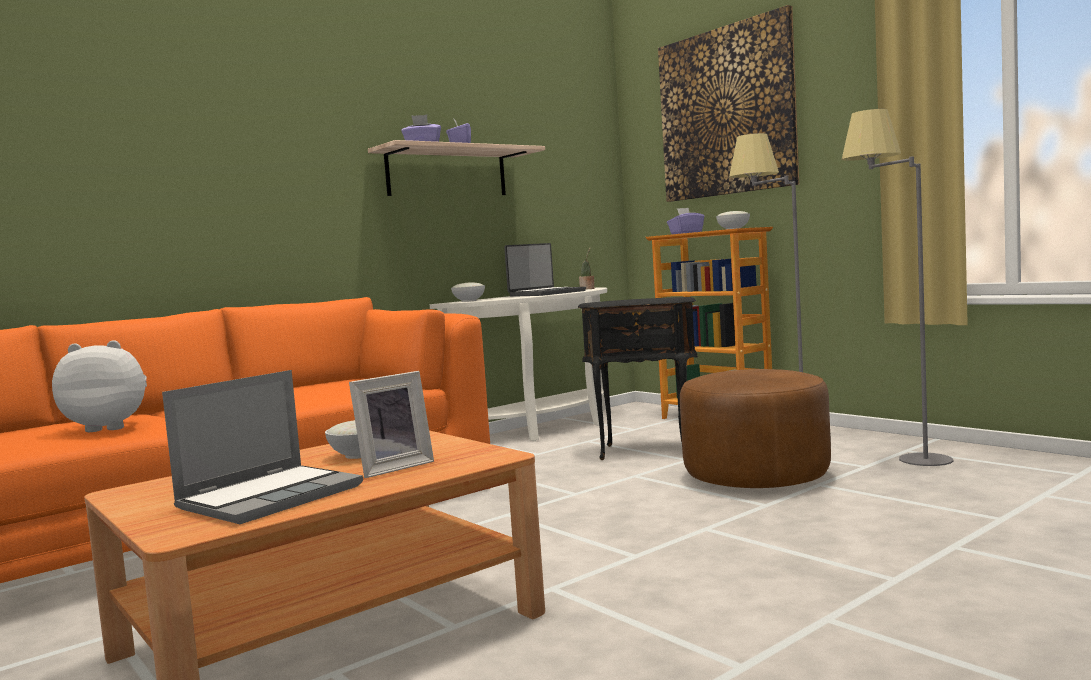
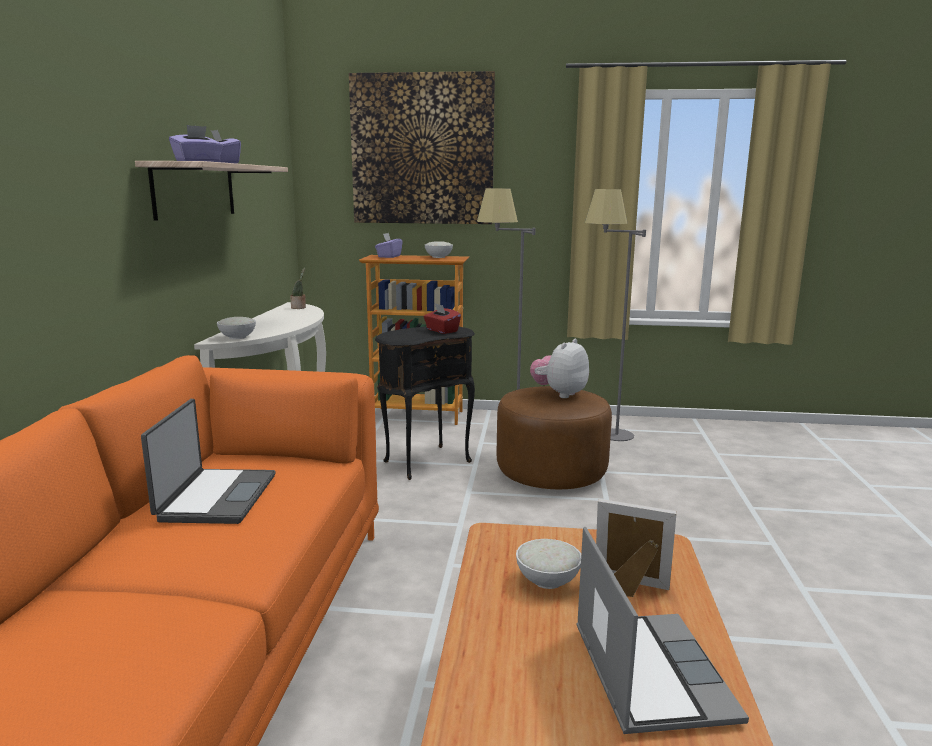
camera: 45 degrees left, 10 degrees up
plush toy [52,340,147,432] -> plush toy moved to [530,339,589,398]
picture frame [349,371,434,478] -> picture frame turned 75 degrees counterclockwise [596,499,677,597]
laptop [504,243,586,297] -> laptop moved to [141,399,276,524]
none -> red tissue box [424,303,461,334]

